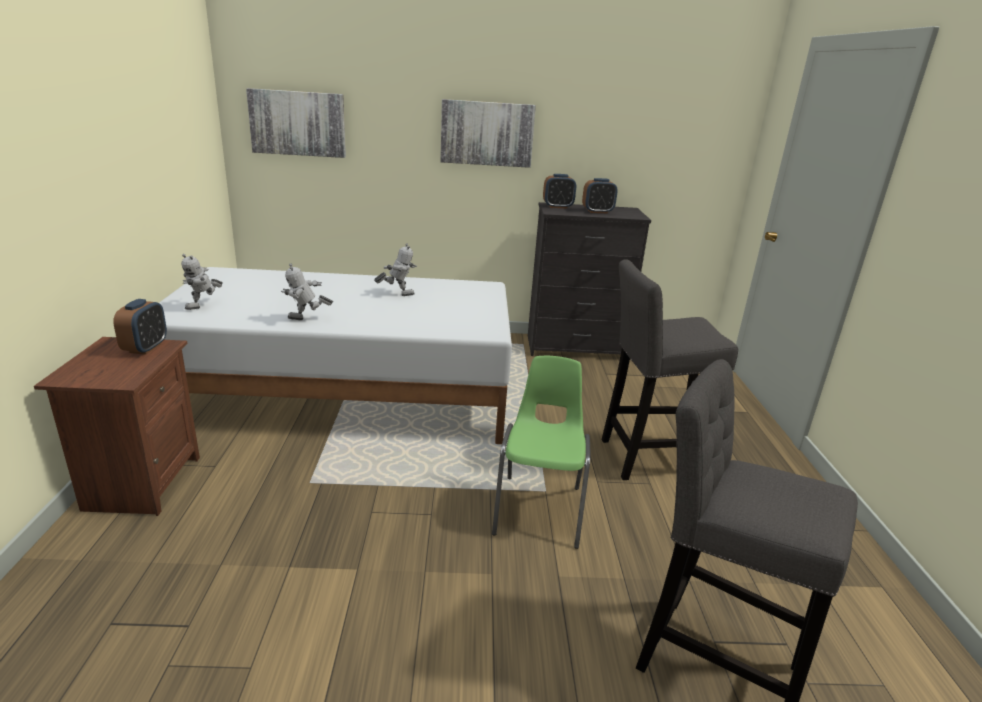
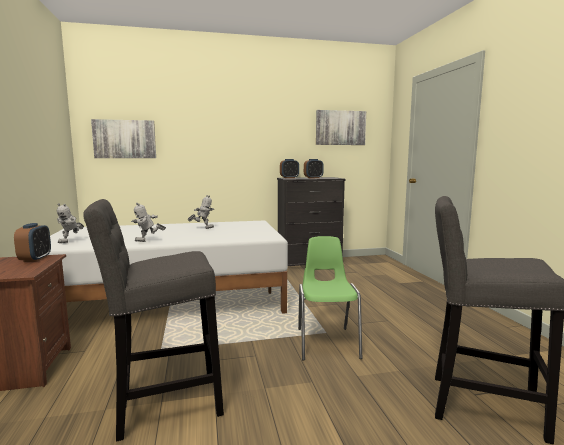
camera: 10 degrees left, 15 degrees down
picture [440,99,536,168] -> picture moved to [316,110,366,145]
grey stool [602,259,738,480] -> grey stool moved to [84,199,224,442]

